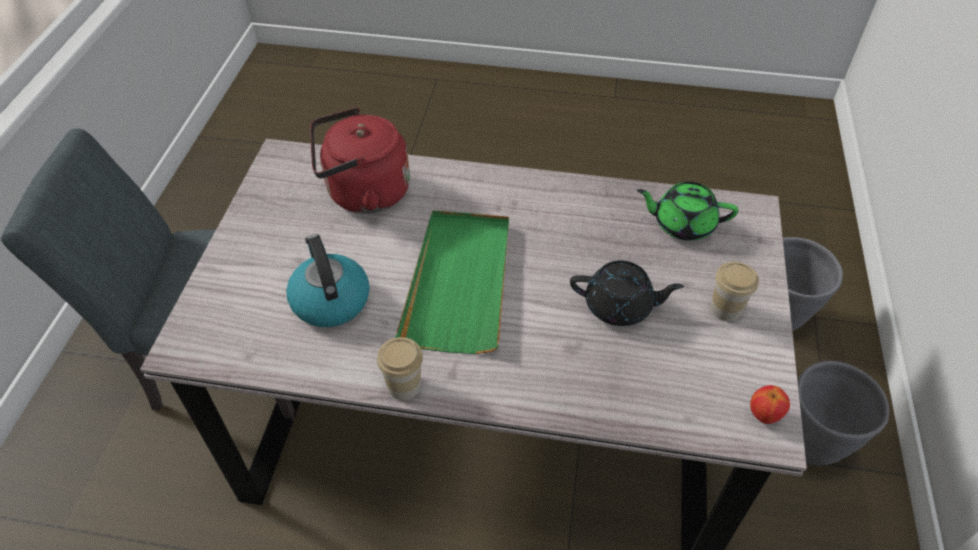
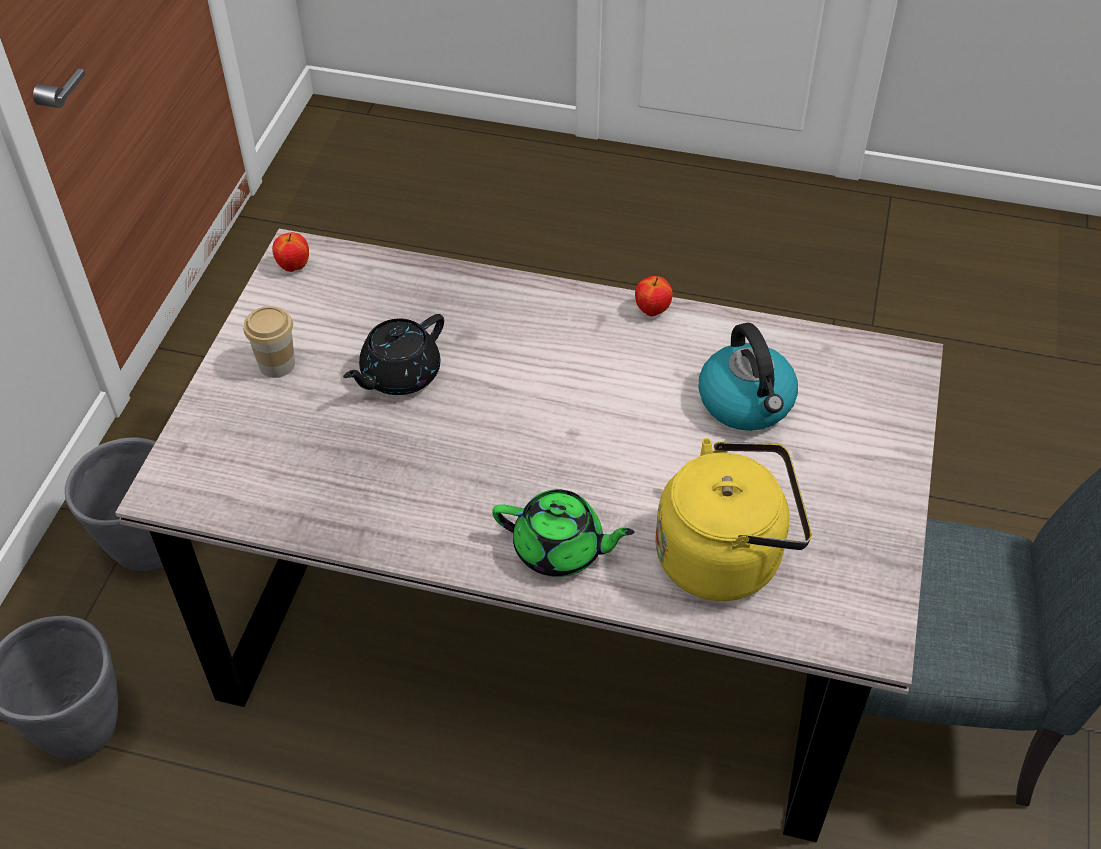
camera: 175 degrees left, 0 degrees up
red kettle [310,108,410,214] -> yellow kettle [655,438,811,601]
cup [377,337,423,400] -> apple [635,276,673,317]
green tray [395,211,509,354] -> none
black teapot [570,260,684,326] -> black teapot turned 60 degrees counterclockwise [343,314,444,395]
green teapot [637,182,738,240] -> green teapot moved to [492,489,635,577]

